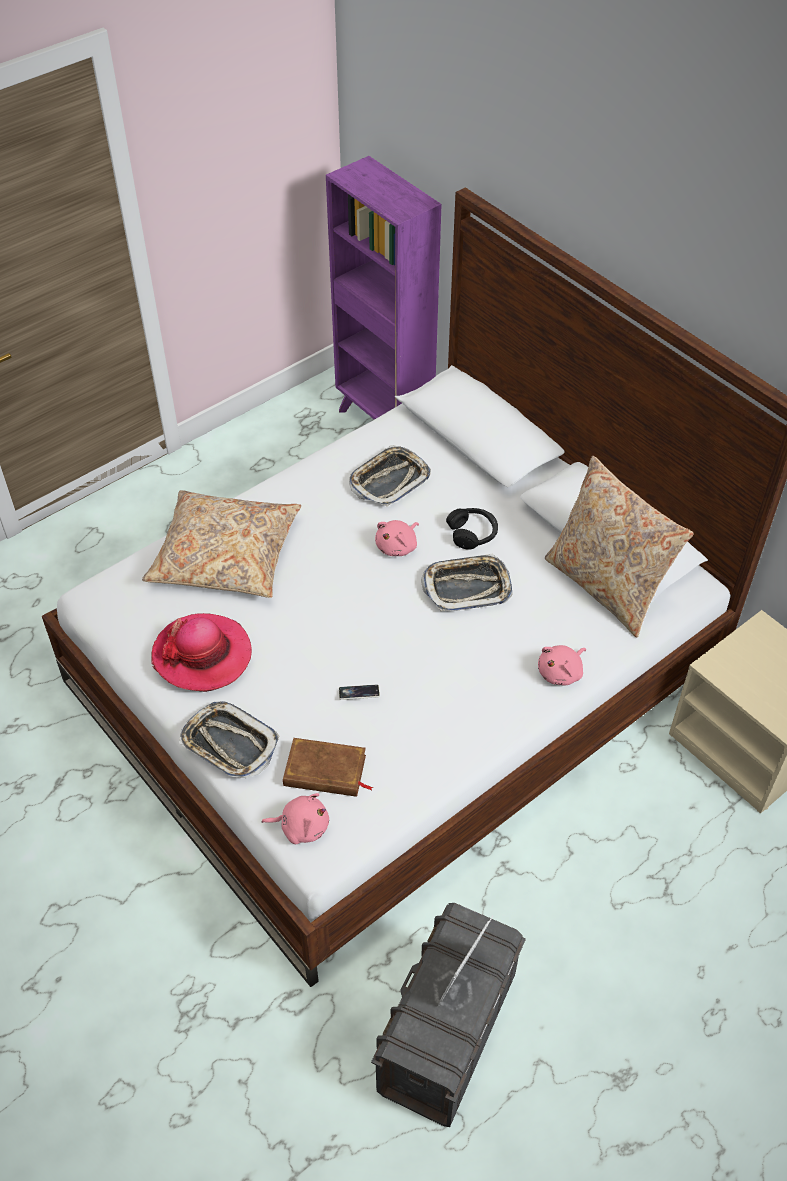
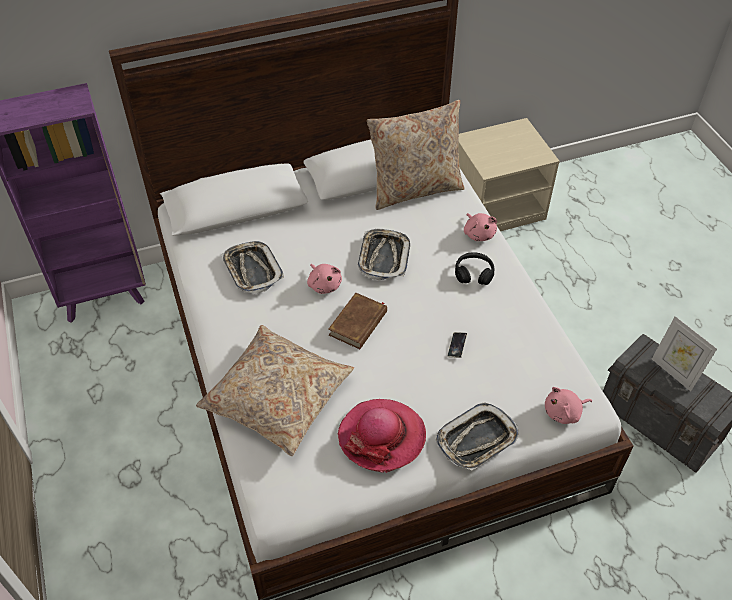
camera: 70 degrees left, 0 degrees up
pink plush toy [262,793,329,844] -> pink plush toy turned 135 degrees counterclockwise [545,387,592,424]
brown book [283,738,373,797] -> brown book moved to [328,293,387,349]
black headphones [446,508,498,550] -> black headphones moved to [455,252,495,285]

